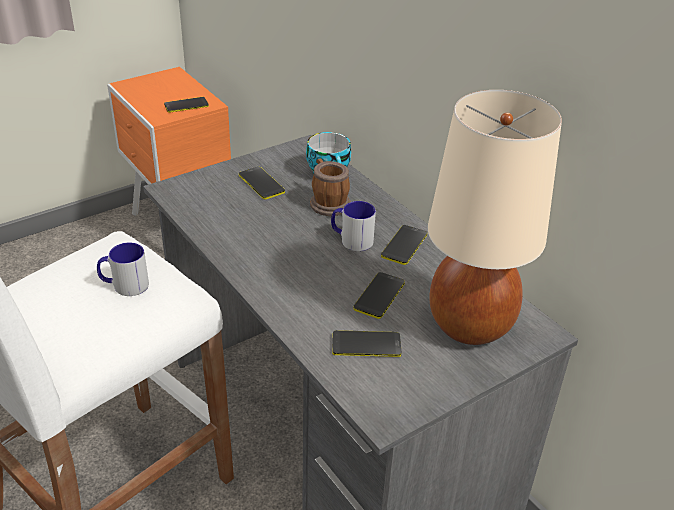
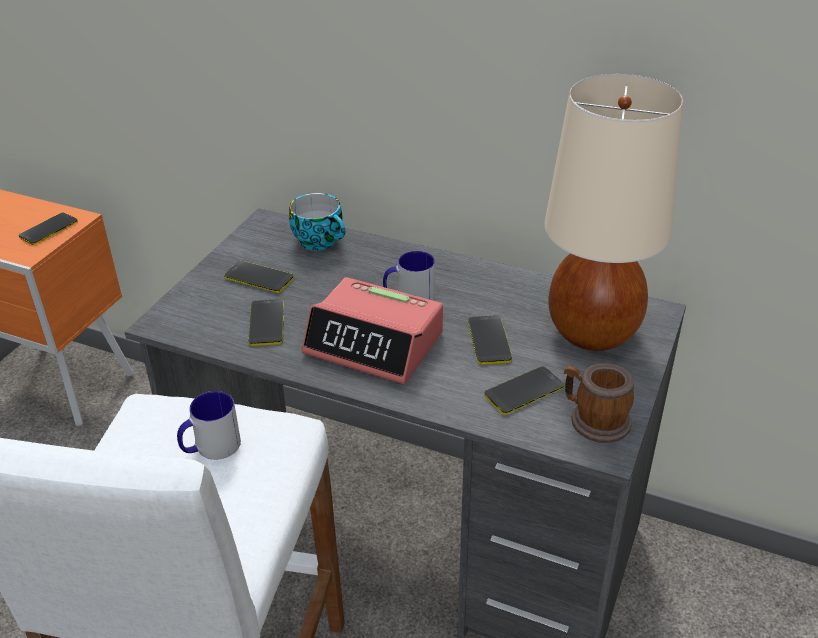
camera: 30 degrees left, 0 degrees up
mug [310,158,351,216] -> mug moved to [564,363,634,443]
phone [381,225,427,265] -> phone moved to [249,299,284,346]
none -> alarm clock [302,277,443,384]

